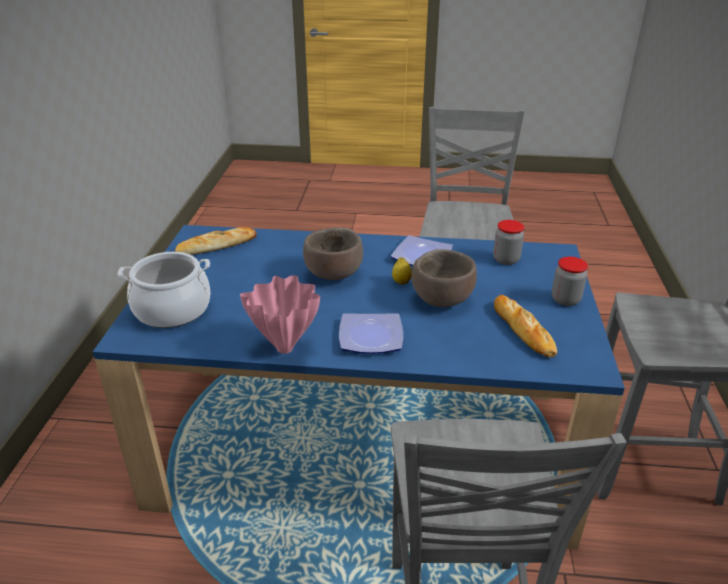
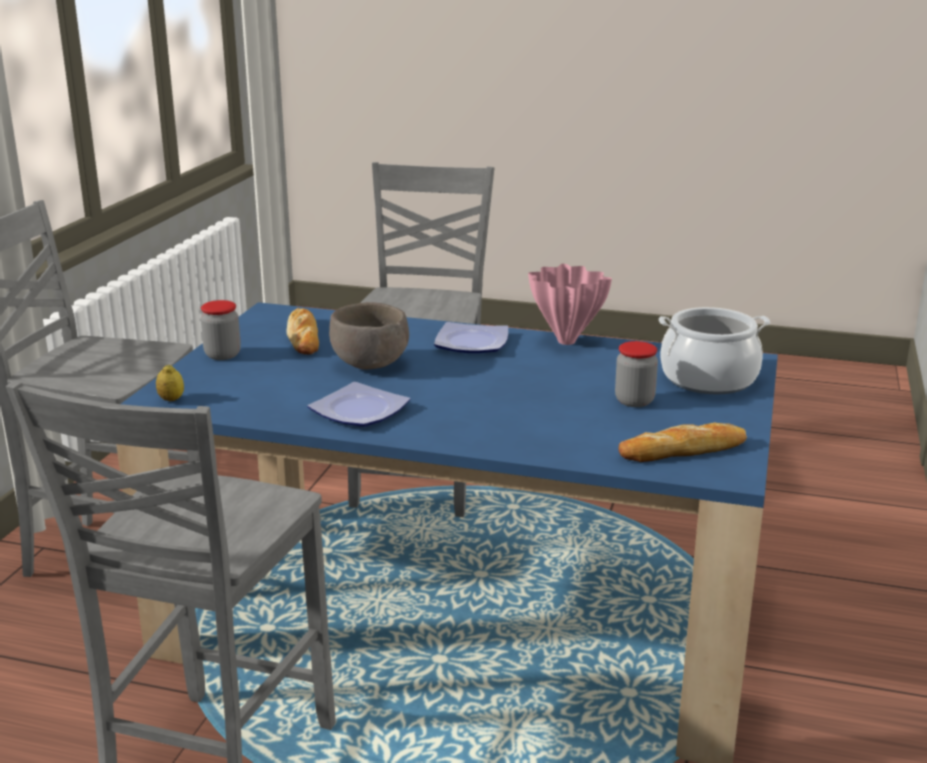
camera: 170 degrees left, 10 degrees down
brown bowl [303,228,363,280] -> none
lemon [392,257,412,285] -> lemon moved to [156,365,184,401]
jar [493,220,524,265] -> jar moved to [615,341,658,407]

